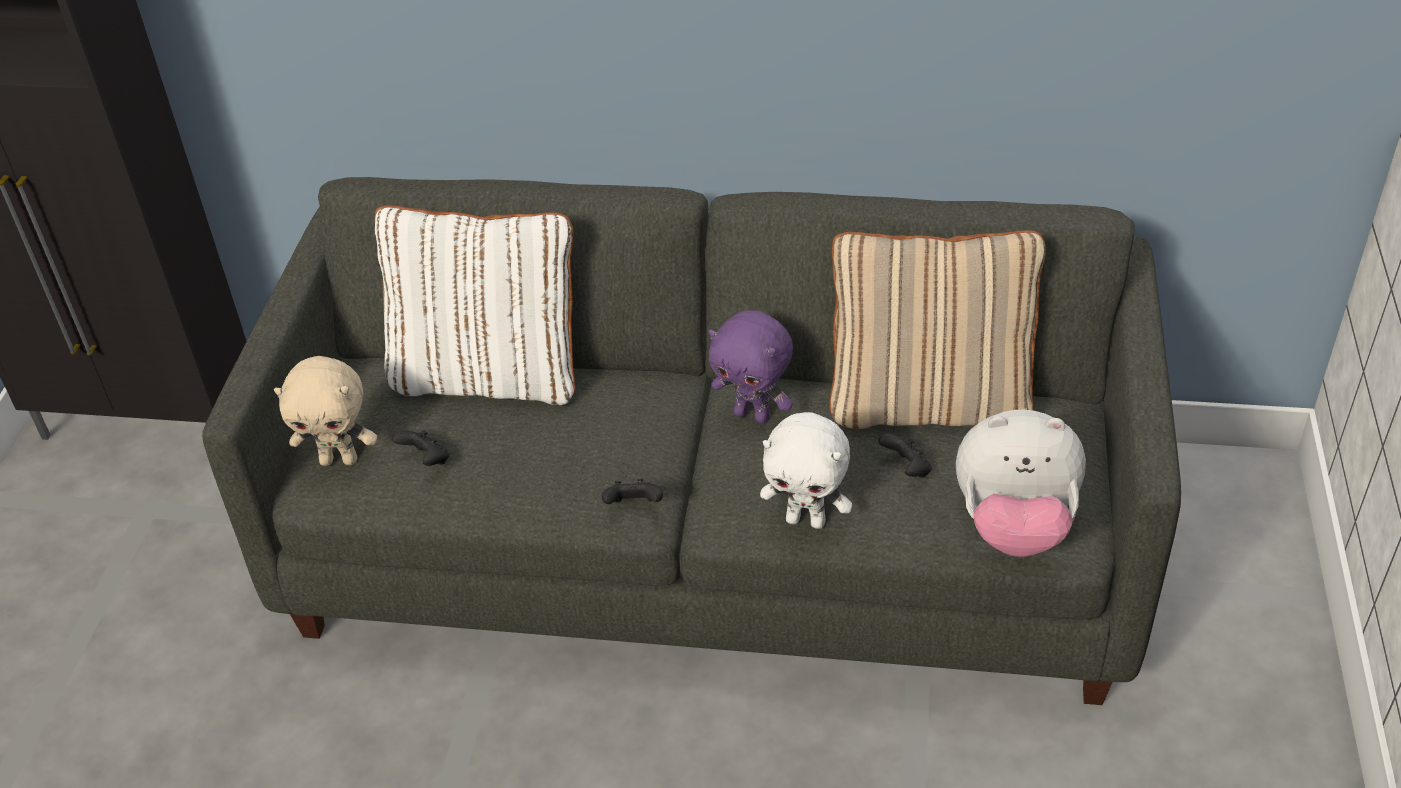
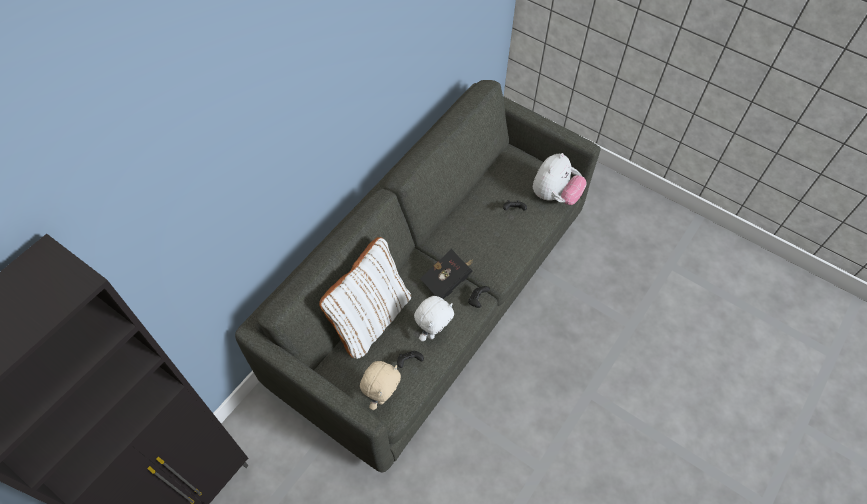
camera: 65 degrees left, 15 degrees up
purple plush toy [709,310,793,424] -> none
white plush toy [760,412,852,529] -> white plush toy moved to [414,296,454,341]
beige pillow [829,230,1046,429] -> none
none -> black book [420,249,473,299]

